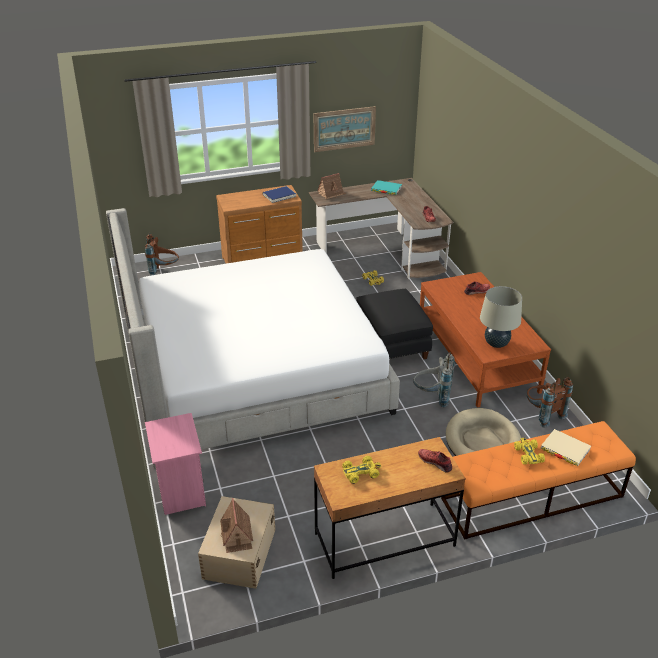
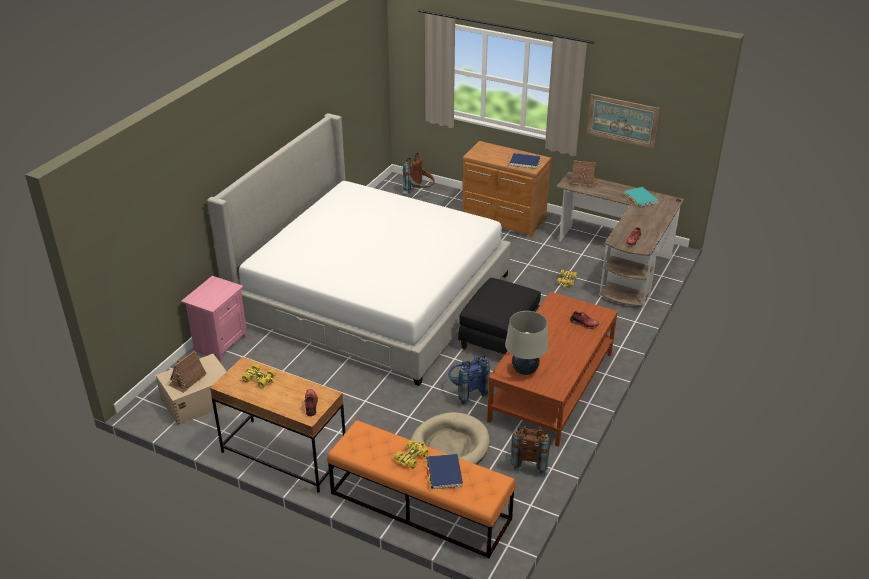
camera: 45 degrees right, 0 degrees up
grey backpack [413,352,455,407] -> blue backpack [448,355,490,406]
beige book [541,429,591,466] -> blue book [426,454,463,489]

